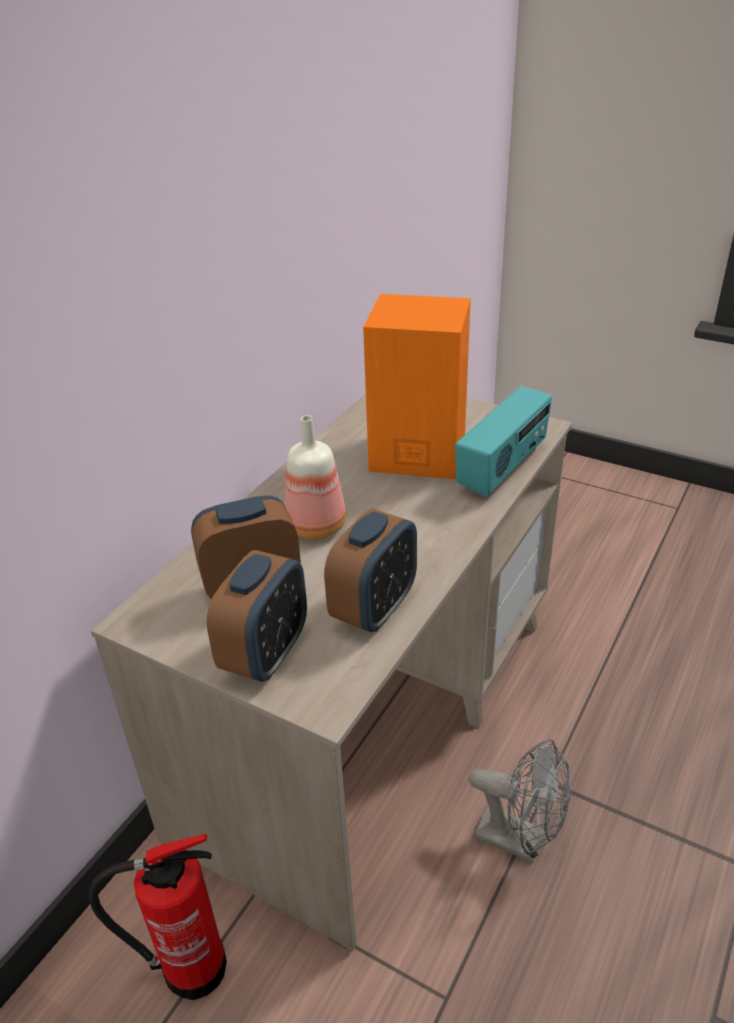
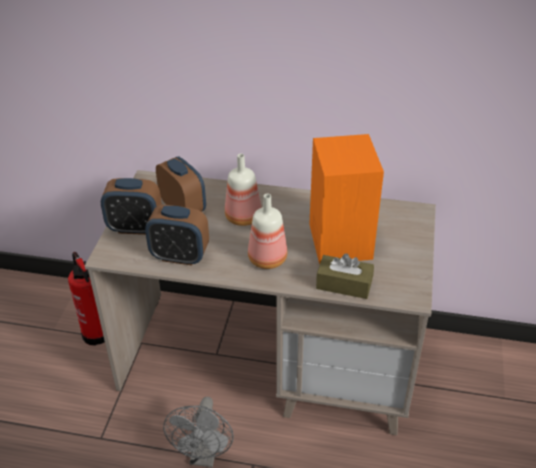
camera: 70 degrees right, 5 degrees up
radio [455,387,552,498] -> brown tissue box [316,253,374,299]
none -> bottle [248,194,287,269]

